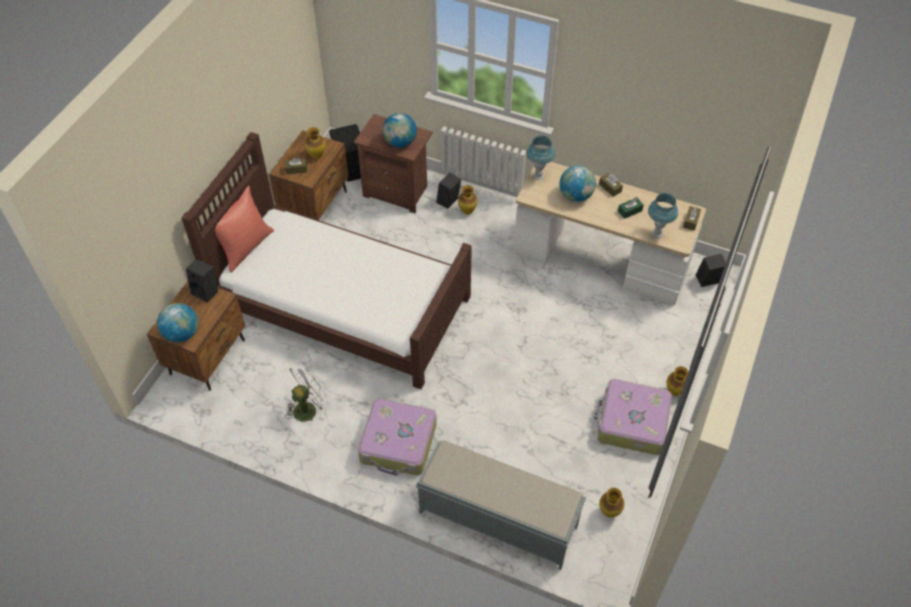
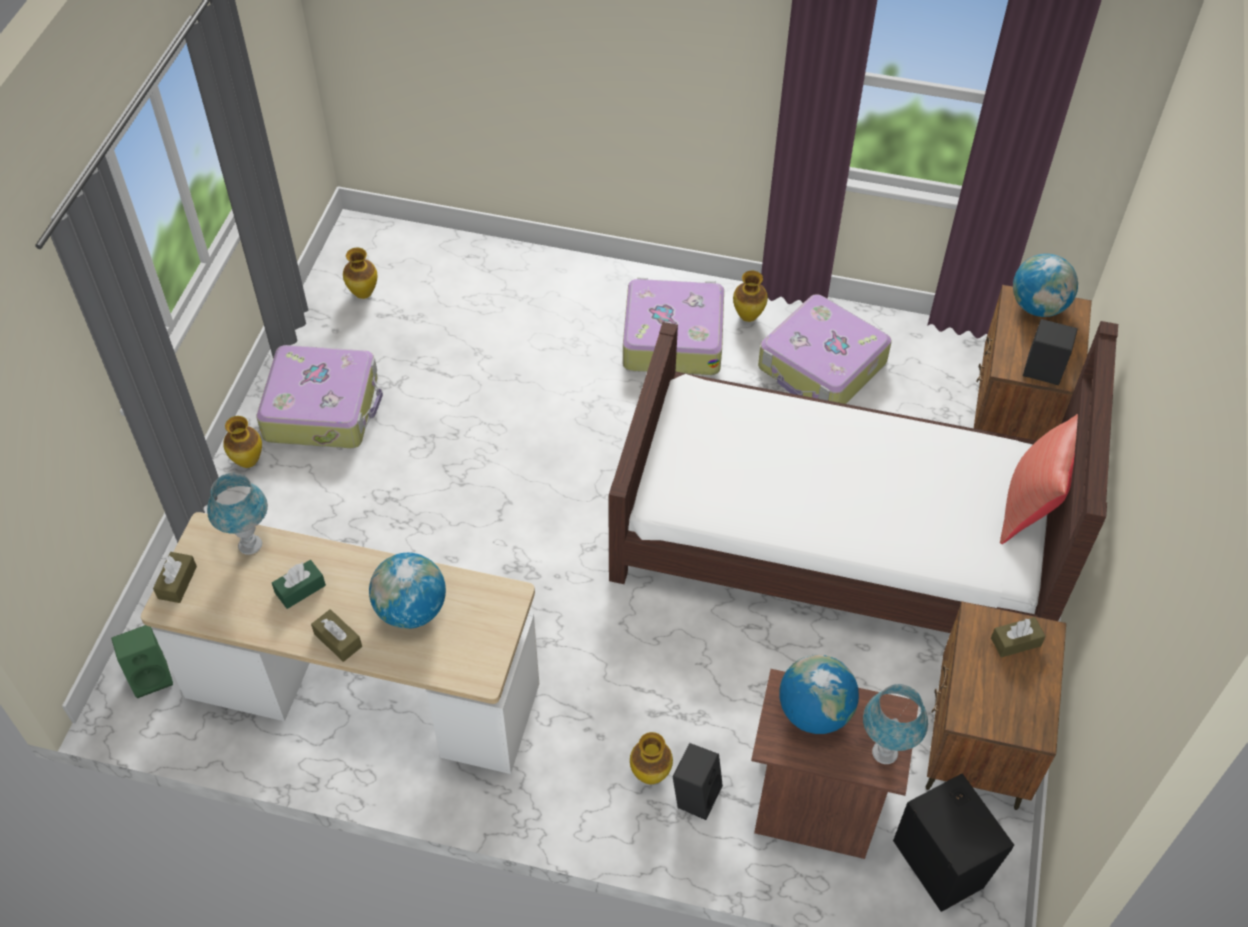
camera: 170 degrees right, 0 degrees up
white fan [286,364,330,422] -> suitcase [758,294,892,404]
vase [305,127,326,159] -> vase moved to [733,271,768,322]
grey bench [416,440,586,570] -> none
blue table lamp [527,135,555,180] -> blue table lamp moved to [863,684,928,764]
black speaker [696,254,726,287] -> green speaker [111,625,173,698]

